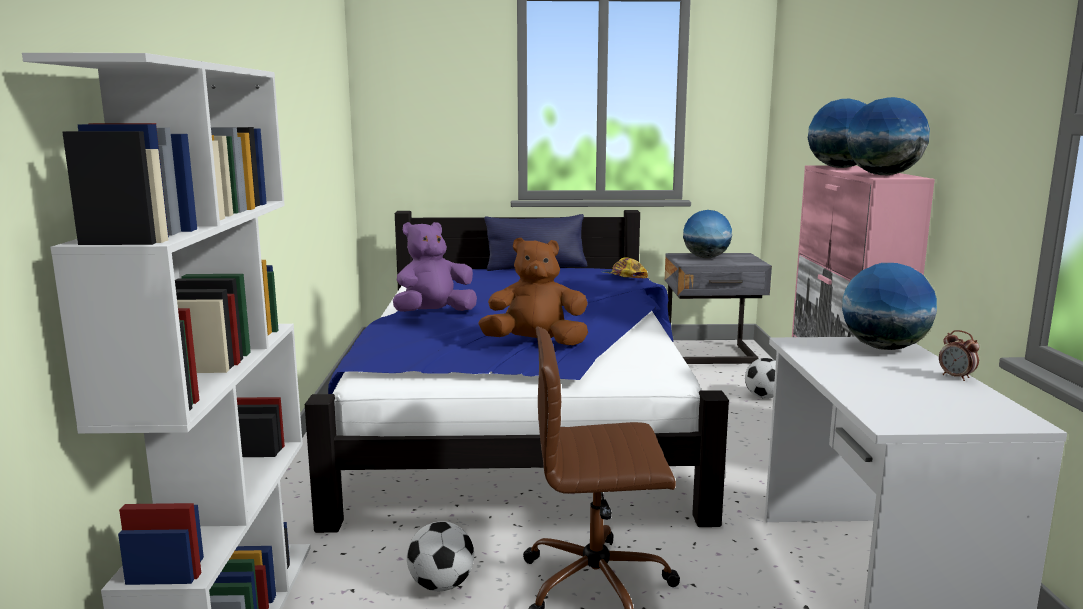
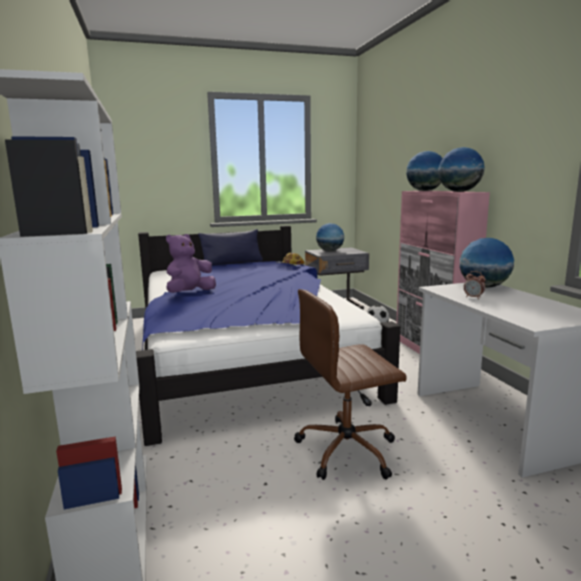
camera: 15 degrees left, 0 degrees up
football [407,521,474,591] -> none
brown plush toy [478,238,588,345] -> none
alarm clock [939,330,980,381] -> alarm clock moved to [464,271,486,299]

